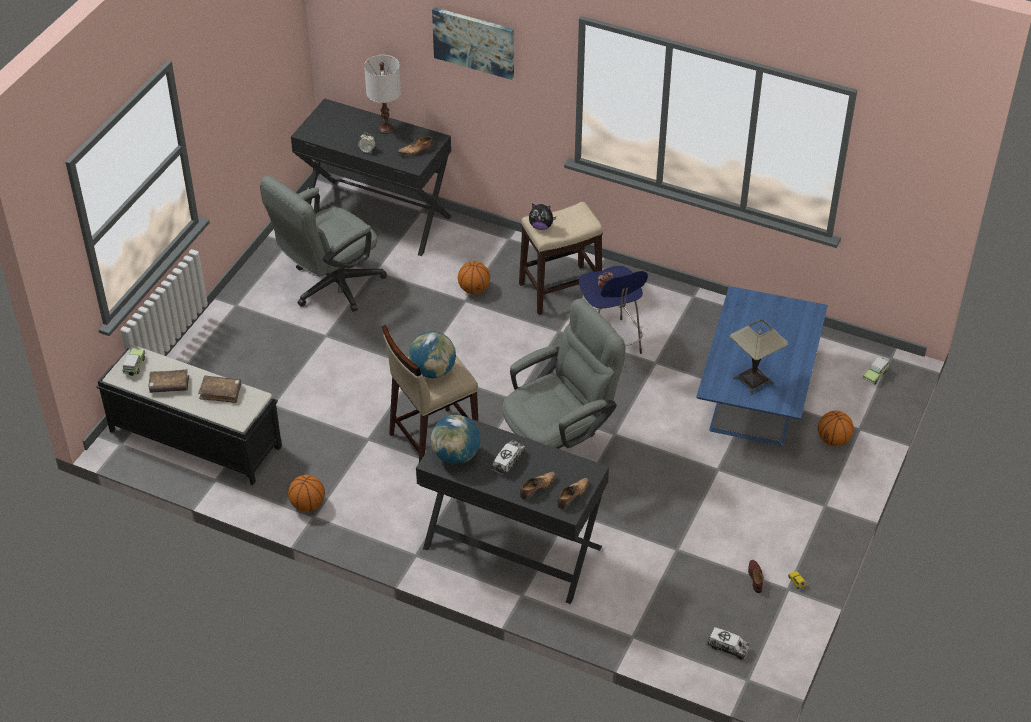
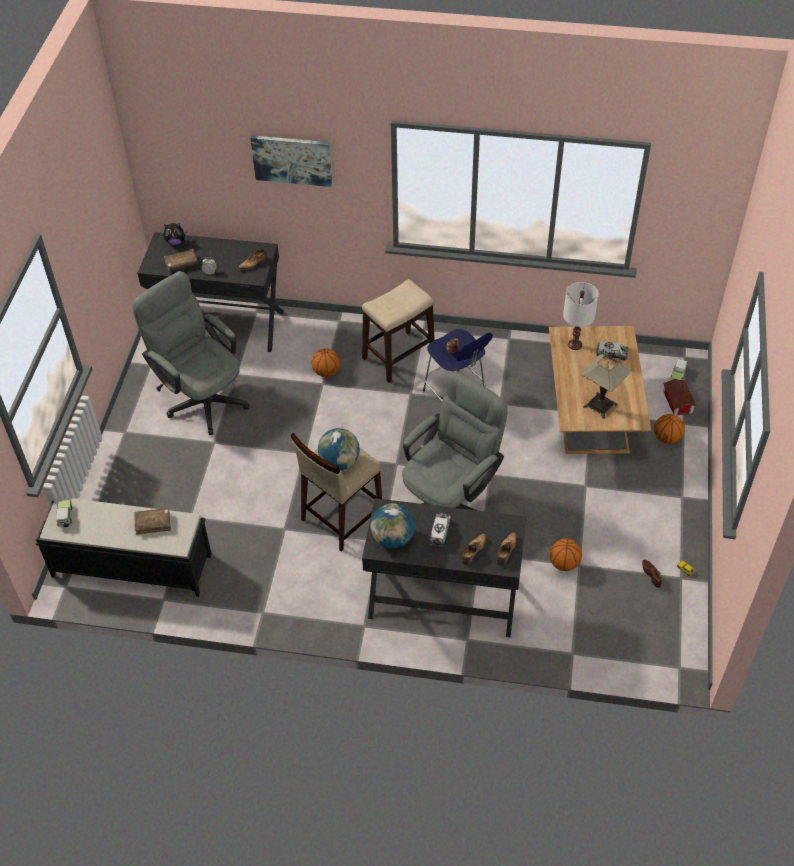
camera: 15 degrees left, 5 degrees up
brown book [148,369,189,393] -> brown book moved to [164,249,198,272]
grey office chair [260,176,387,312] -> grey office chair turned 105 degrees clockwise [133,271,250,435]
basketball [288,475,325,512] -> basketball moved to [549,539,582,571]
white table lamp [364,55,401,134] -> white table lamp moved to [563,282,599,350]
plush toy [529,204,556,230] -> plush toy moved to [164,223,187,245]
blue coffee table [696,286,828,446] -> brown coffee table [549,326,651,454]
toy truck [707,627,750,660] -> toy truck moved to [596,341,628,360]
none -> toy house [663,379,696,416]

